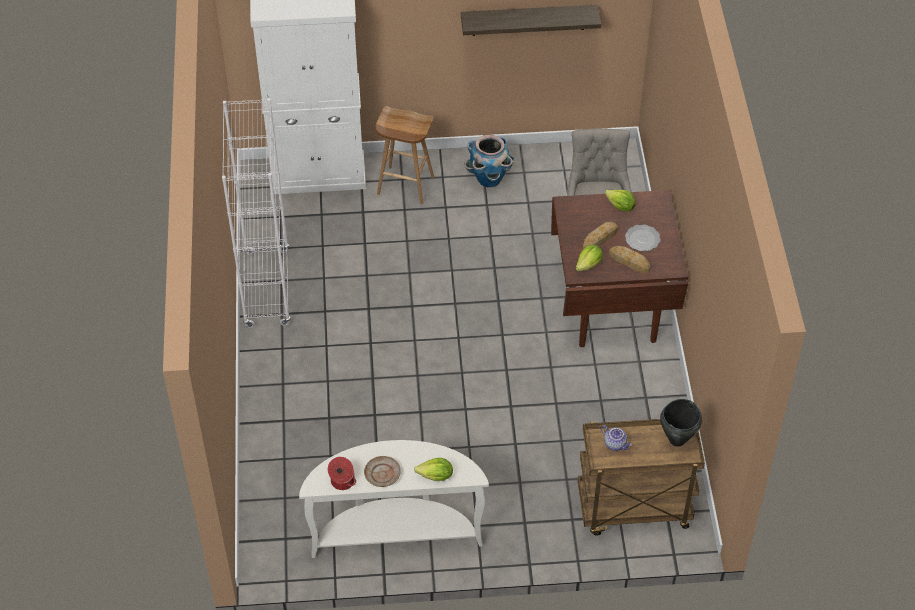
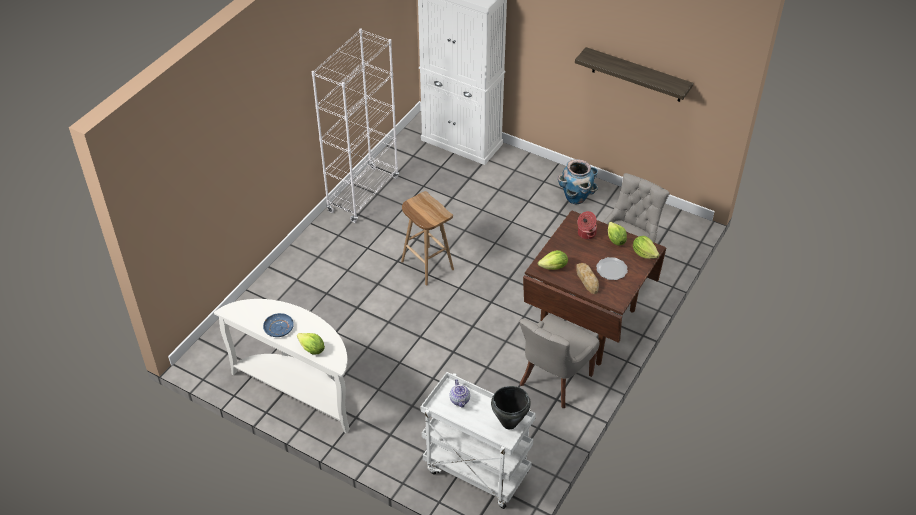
camera: 35 degrees right, 5 degrees down
cooking pot [328,457,356,490] -> cooking pot moved to [578,211,597,239]
beige plate [364,456,401,487] -> blue plate [263,313,294,337]
brown stool [375,106,434,205] -> brown stool moved to [401,191,454,285]
brown cart [577,419,705,536] -> white cart [421,372,536,509]
bread [583,222,618,249] -> none
none -> grey chair [519,315,600,408]
none -> lettuce [633,236,660,259]

